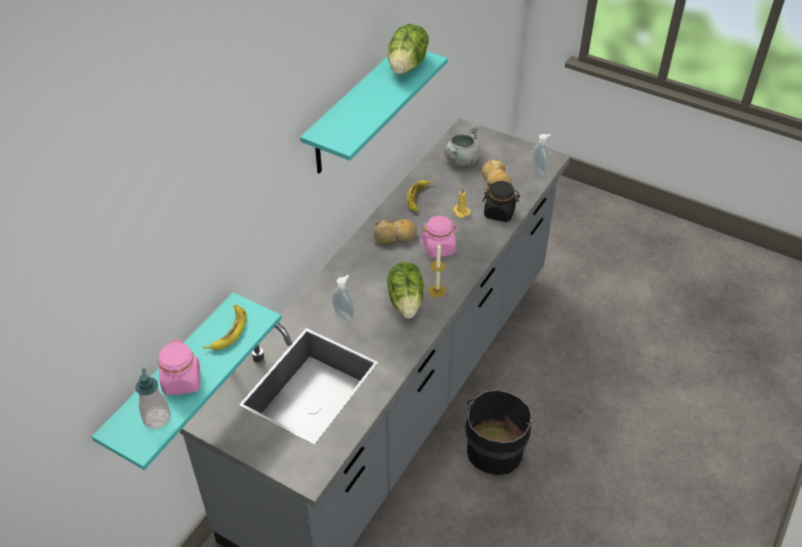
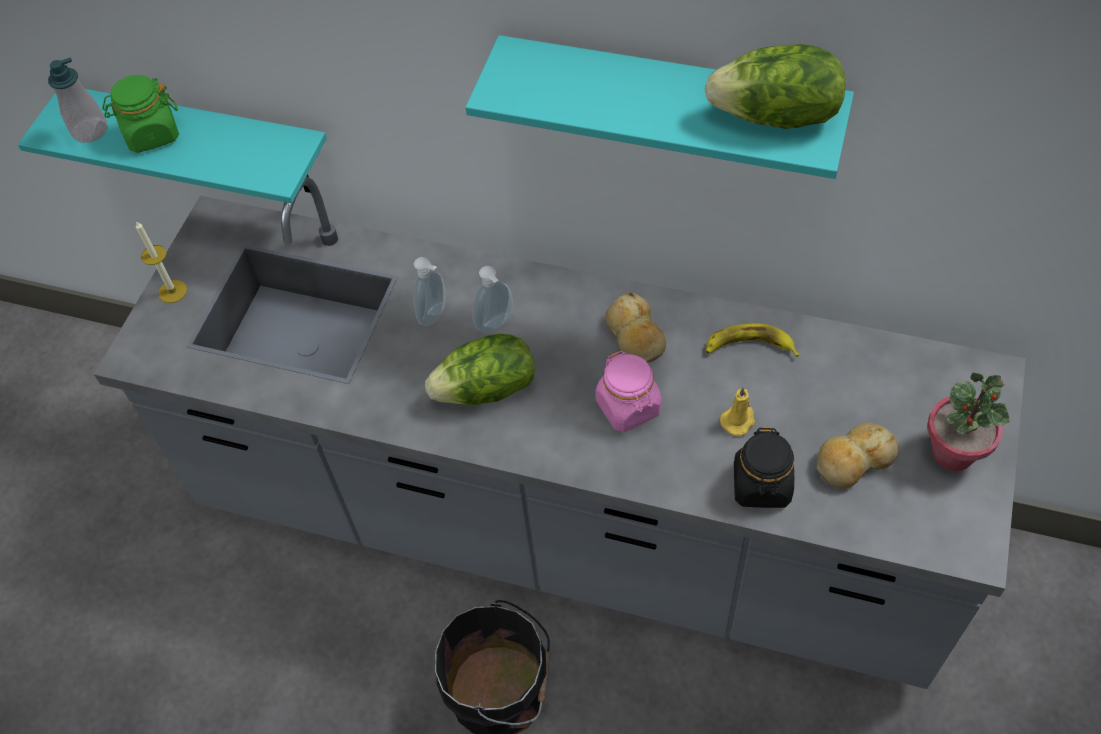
camera: 80 degrees right, 10 degrees up
pink jar [158,340,200,395] -> green jar [102,75,179,153]
banana [203,305,247,350] -> none
candle [428,244,446,297] -> candle moved to [136,221,187,303]
grey cooking pot [444,124,481,166] -> none
soap dispenser [532,134,551,176] -> soap dispenser moved to [472,266,513,333]
none -> potted plant [927,373,1009,471]

